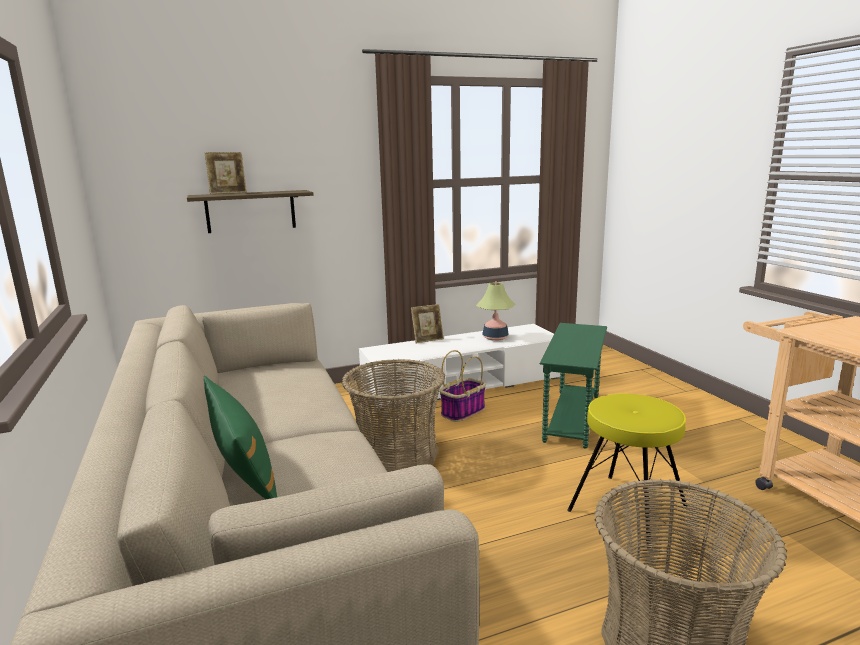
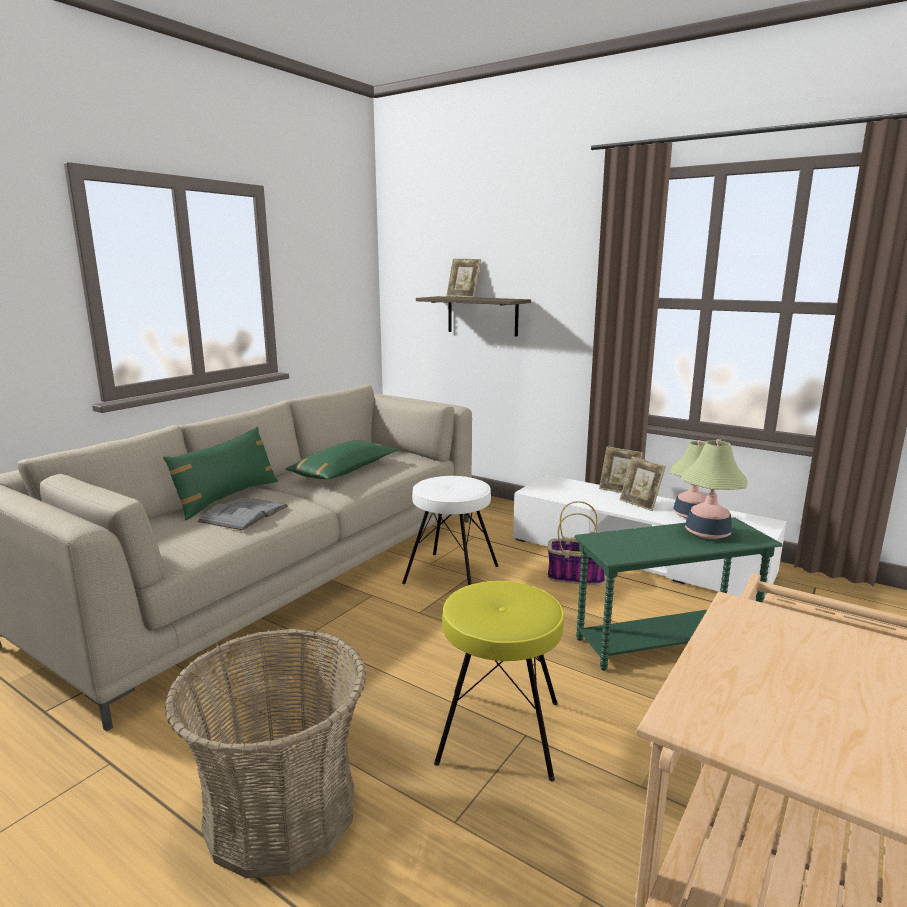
camera: 55 degrees right, 0 degrees up
basket [342,359,445,472] -> white stool [402,476,499,585]
none -> grey book [197,497,288,530]
none -> green pillow [285,440,398,480]
none -> picture frame [620,456,666,511]
none -> table lamp [681,439,748,539]

